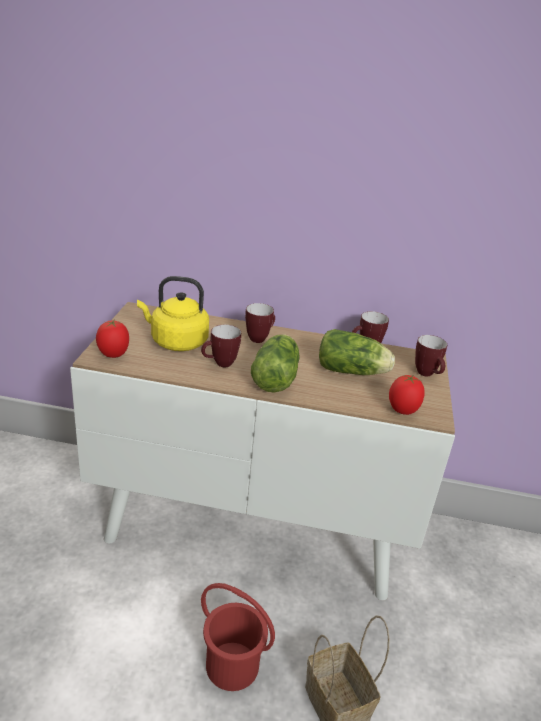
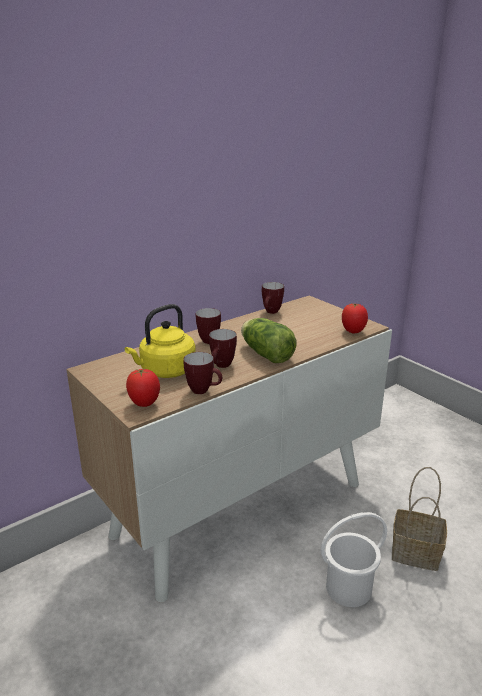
camera: 45 degrees left, 5 degrees down
red bucket [201,583,275,691] -> white bucket [321,512,387,607]
lettuce [319,329,395,375] -> none
mug [415,335,447,376] -> mug moved to [184,352,222,394]

